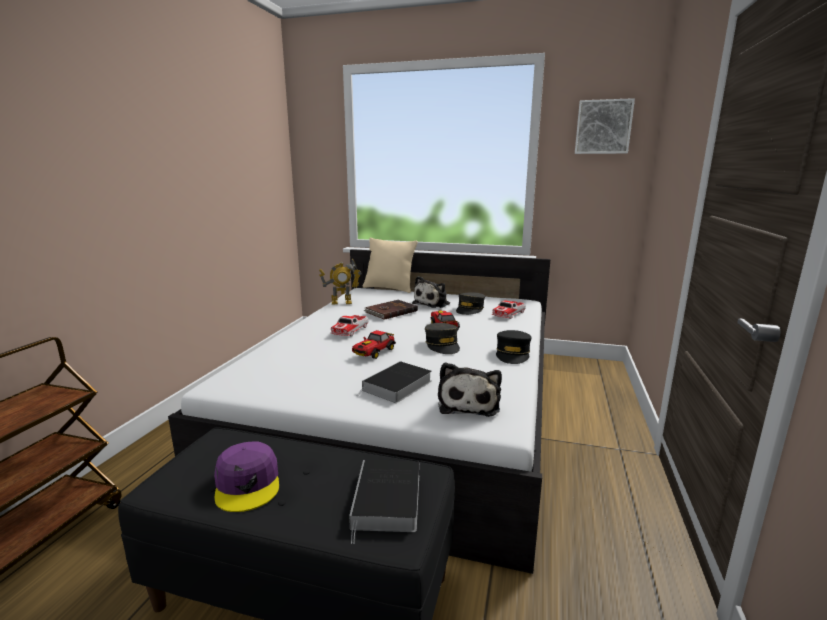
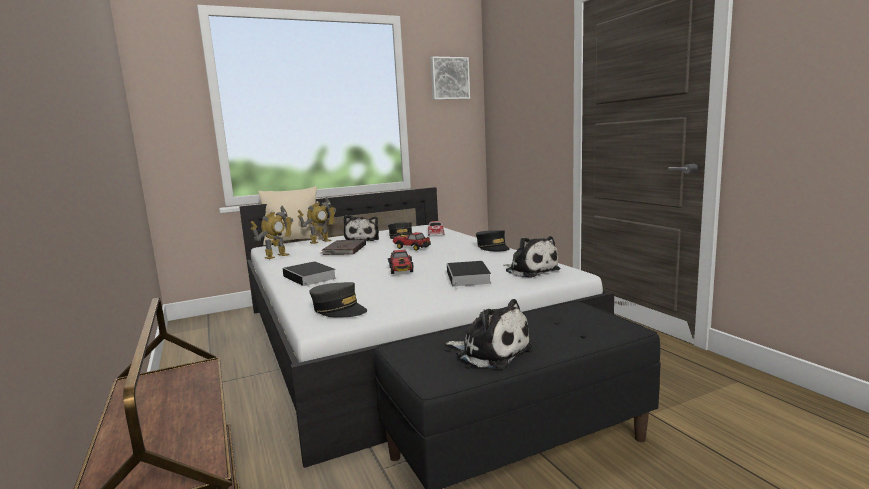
camera: 40 degrees left, 5 degrees down
purple cap [214,442,279,512] -> plush toy [446,299,532,369]
toy car [331,315,369,337] -> none
book [349,460,419,544] -> book moved to [282,261,336,287]
grey cap [425,323,460,354] -> grey cap moved to [309,282,367,317]
none -> toy robot [298,197,336,244]

